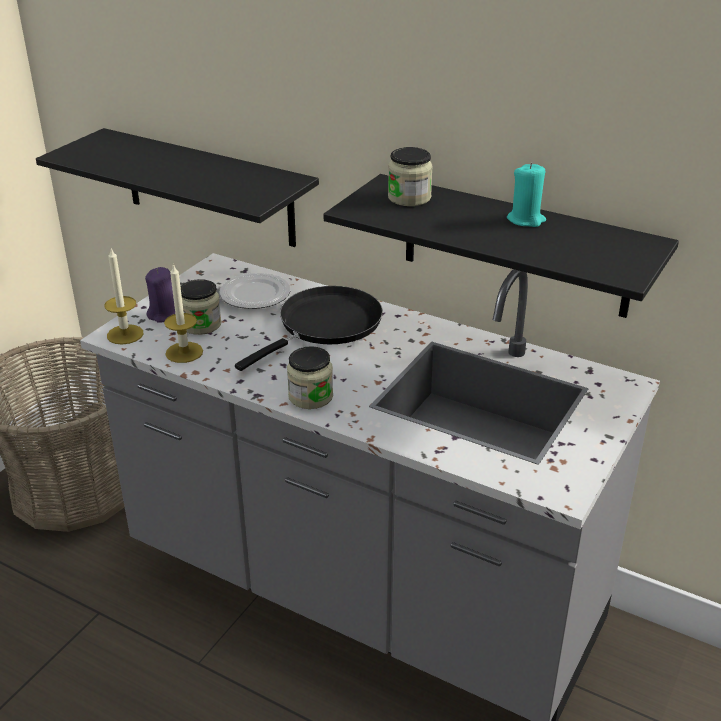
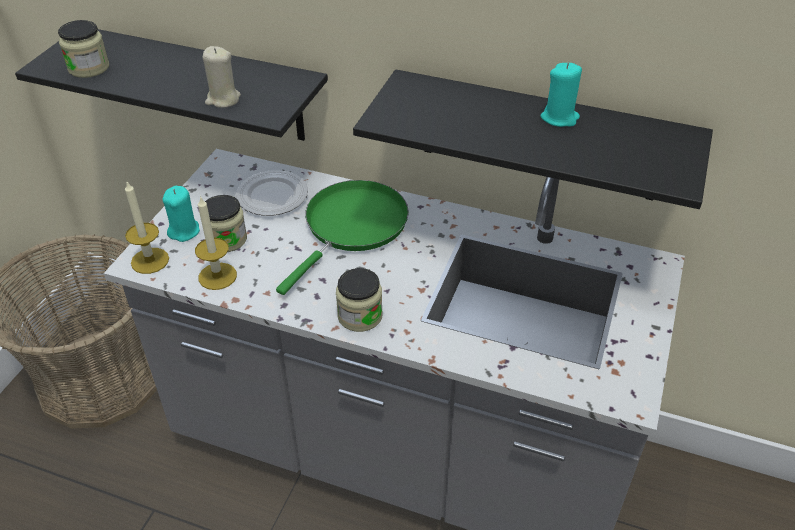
camera: 10 degrees left, 10 degrees up
purple candle [145,267,175,323] -> turquoise candle [162,186,200,242]
black frying pan [235,286,383,371] -> green frying pan [276,180,409,295]
jar [388,147,433,206] -> jar moved to [58,20,109,78]
none -> beige candle [203,46,241,108]

